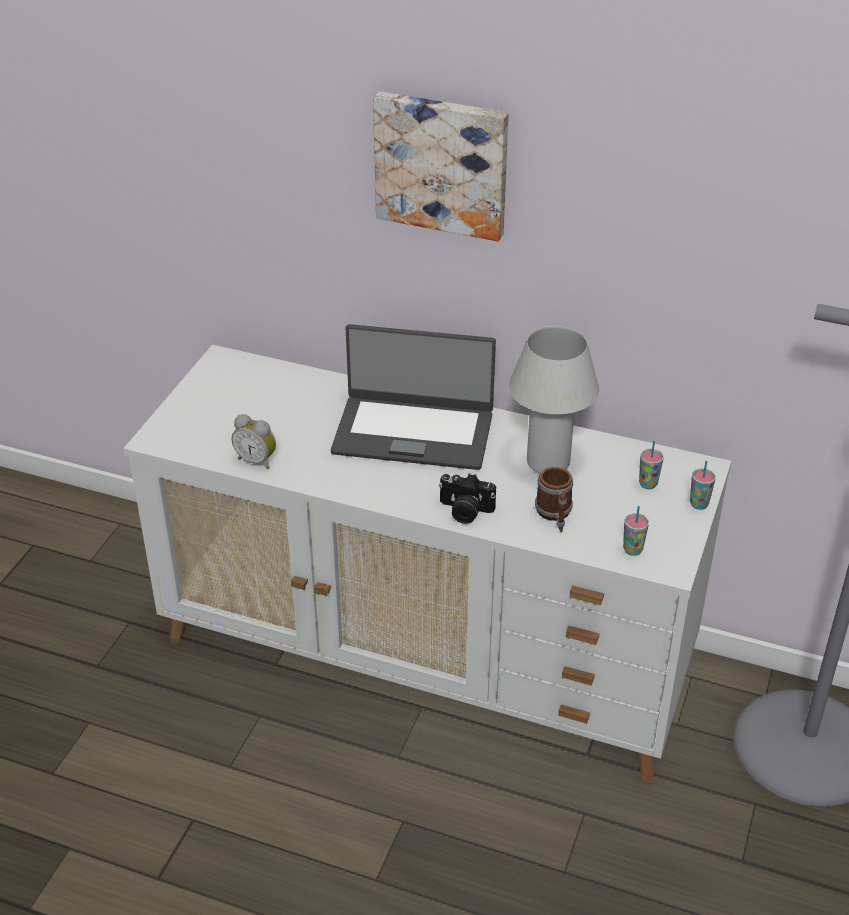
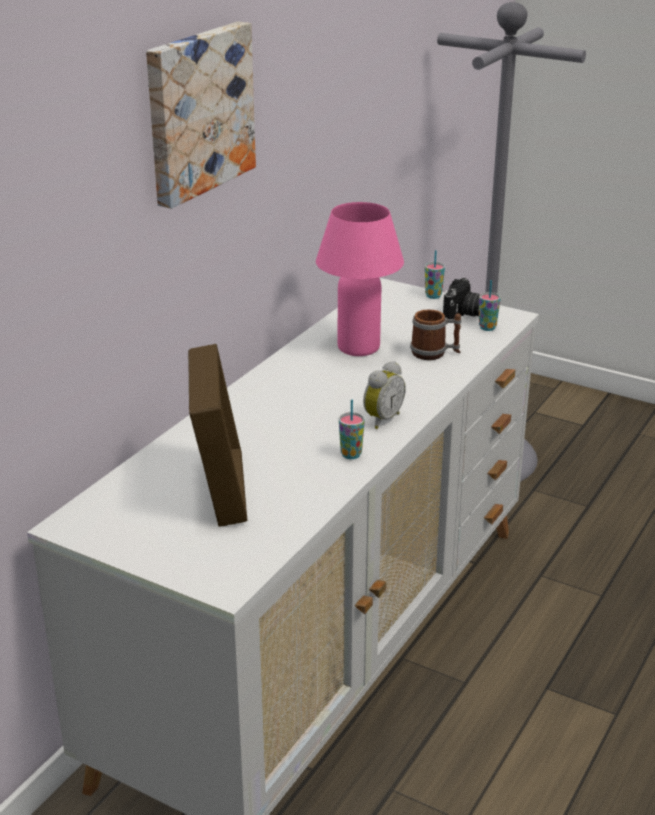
camera: 80 degrees left, 10 degrees down
alarm clock [232,414,276,470] -> alarm clock moved to [363,361,406,429]
laptop [331,324,496,470] -> none
camera [439,473,496,524] -> camera moved to [443,278,480,319]
white table lamp [509,326,599,474] -> pink table lamp [316,202,404,356]
cup [639,441,664,489] -> cup moved to [339,400,365,459]
none -> picture frame [188,344,247,527]

